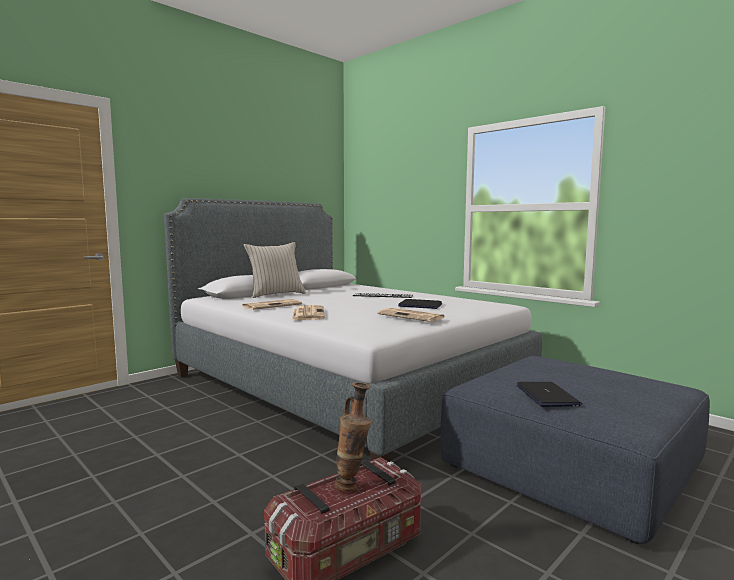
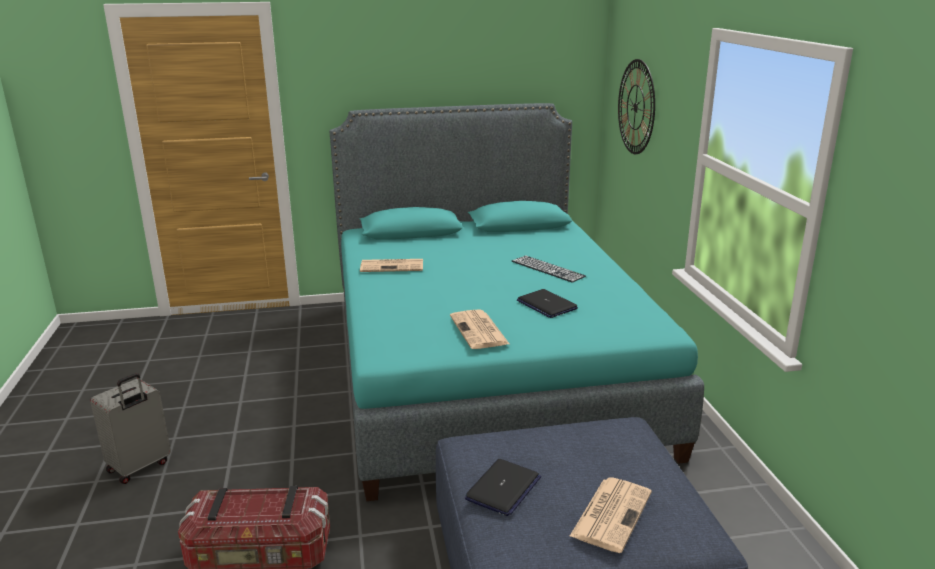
camera: 35 degrees right, 15 degrees up
grey bed [164,198,542,462] -> turquoise bed [330,103,704,501]
beige pillow [244,242,306,298] -> none
newspaper [292,305,325,320] -> newspaper moved to [570,477,652,553]
vase [334,383,371,492] -> none
none -> grey suitcase [90,373,171,484]
none -> wall clock [618,59,655,154]

